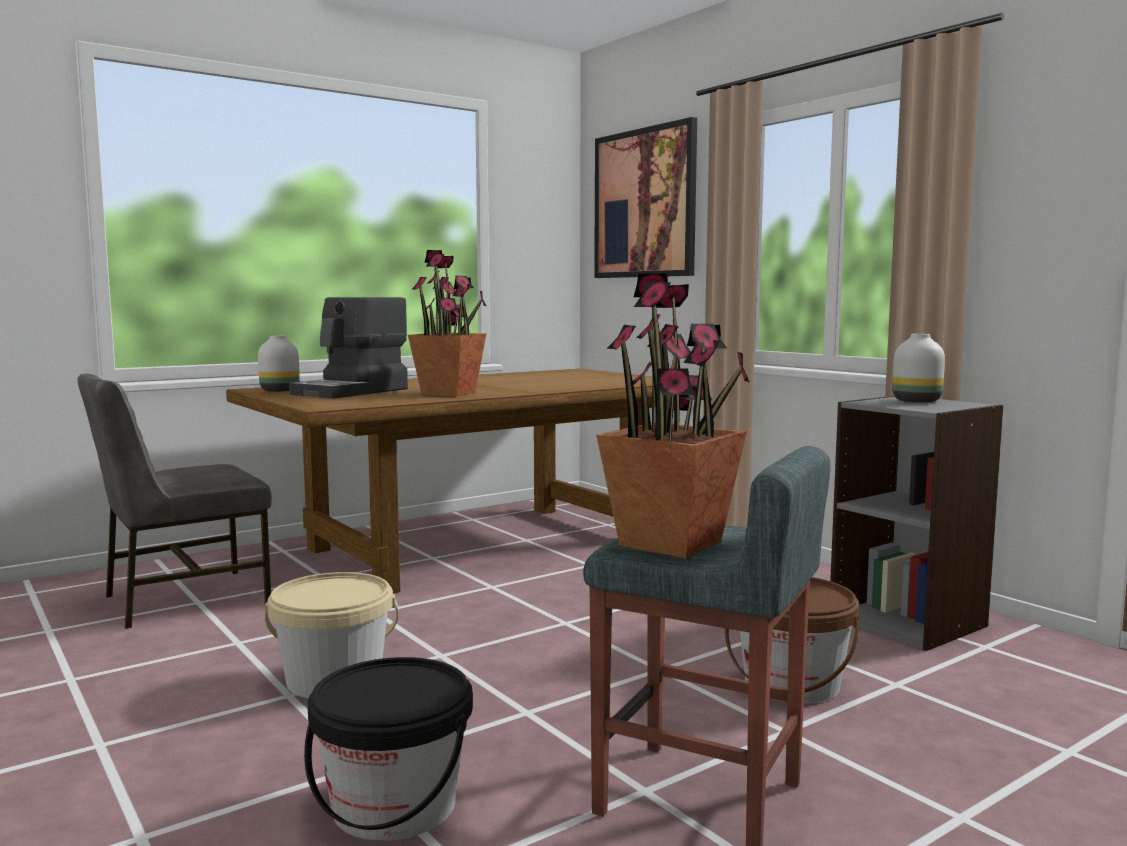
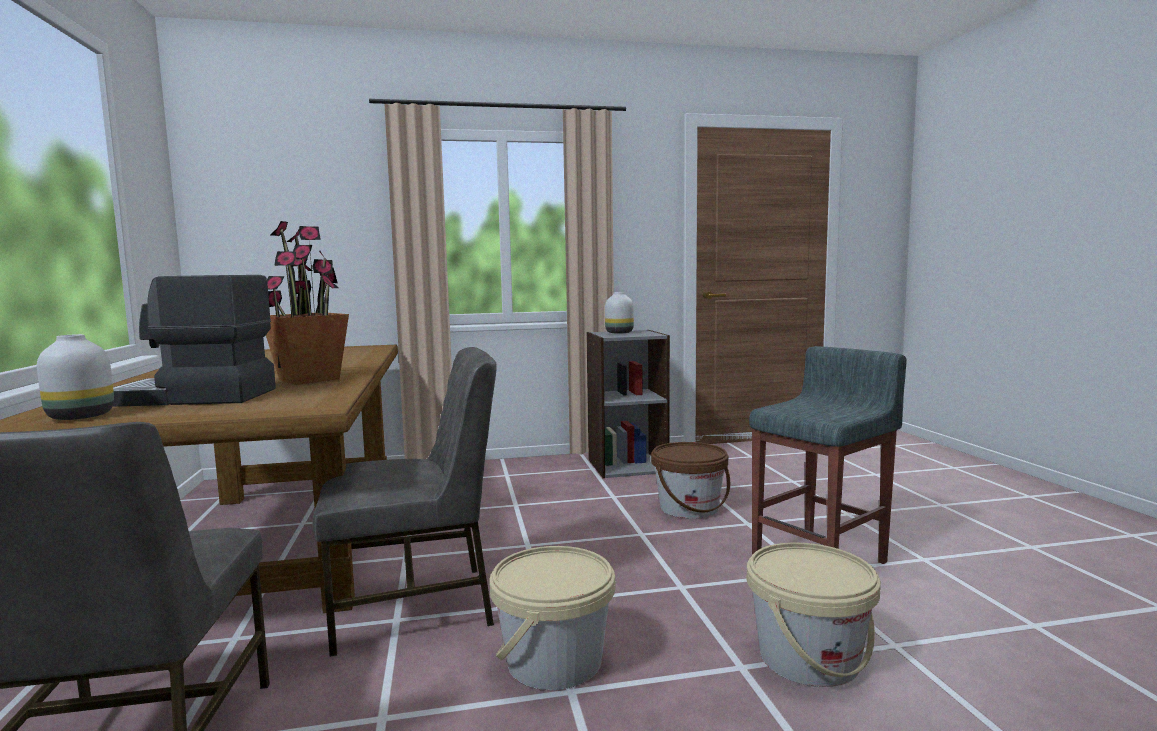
camera: 65 degrees left, 0 degrees up
coffee machine [289,297,408,399] -> coffee machine turned 120 degrees clockwise [112,275,276,407]
black bucket [304,657,473,841] -> beige bucket [747,542,881,687]
picture [594,117,697,278] -> none
potted plant [596,273,750,558] -> none
none -> grey chair [313,347,497,657]

